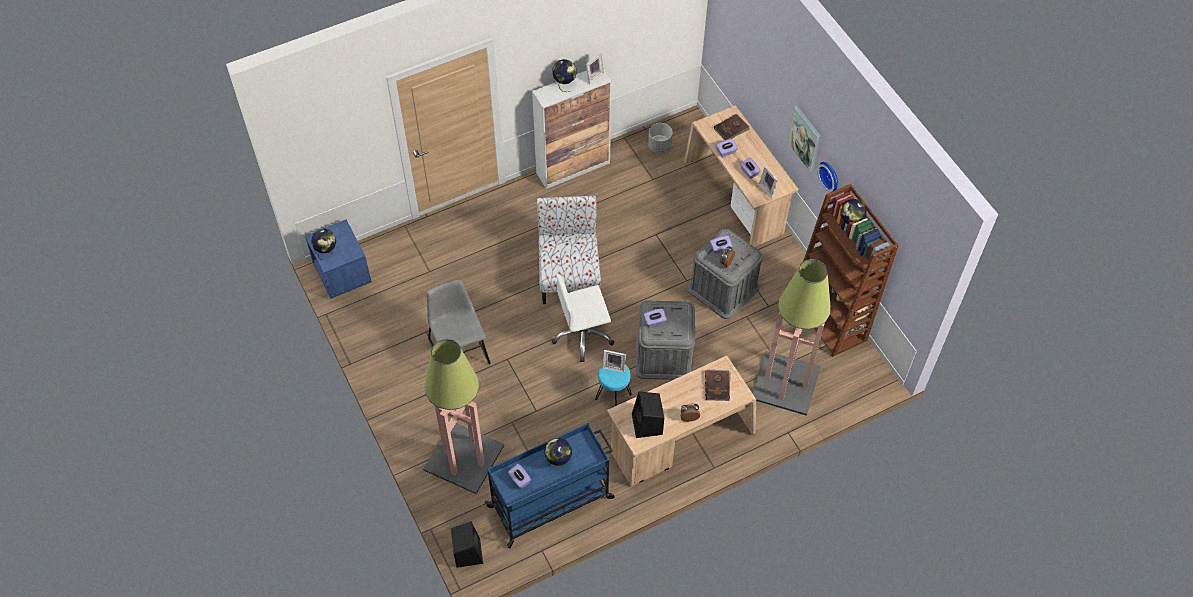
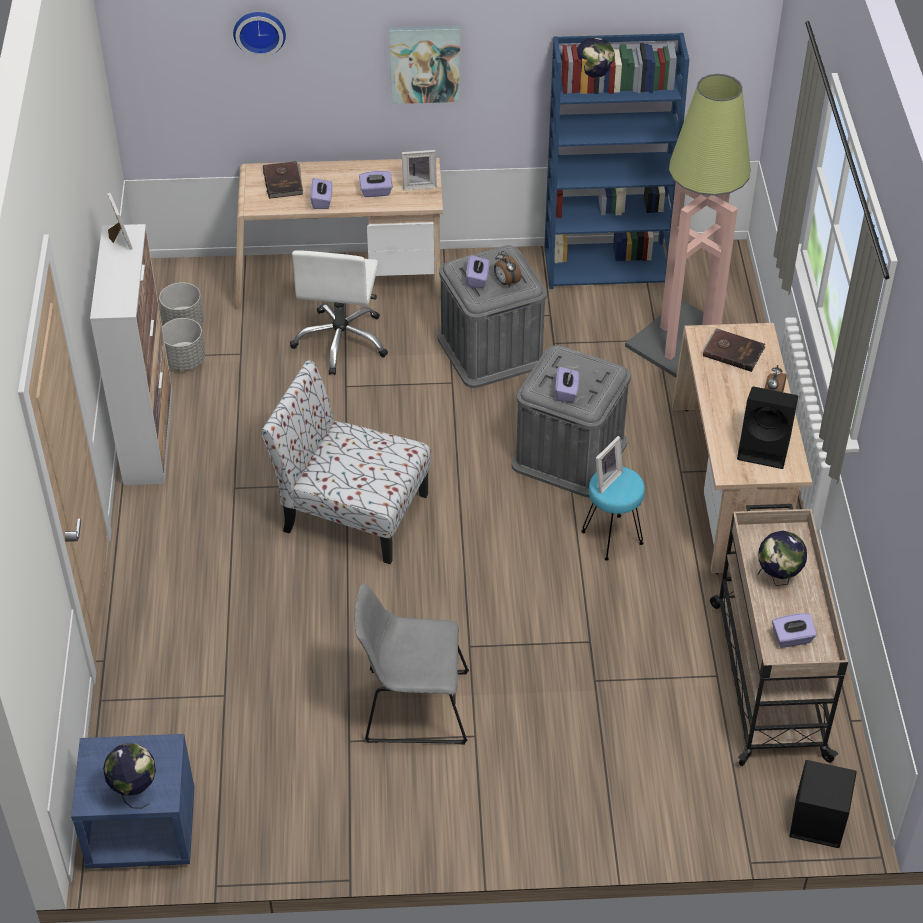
camera: 65 degrees left, 10 degrees down
floor lamp [423,339,504,494] -> none
blue cart [485,423,614,549] -> beige cart [710,504,848,766]
white office chair [552,274,614,362] -> white office chair moved to [290,250,388,375]
globe [553,59,576,92] -> none
brown bookcase [803,184,899,357] -> blue bookcase [544,33,689,289]
wall clock [817,162,838,192] -> wall clock moved to [233,12,286,57]
none -> grey planter [162,318,205,371]

